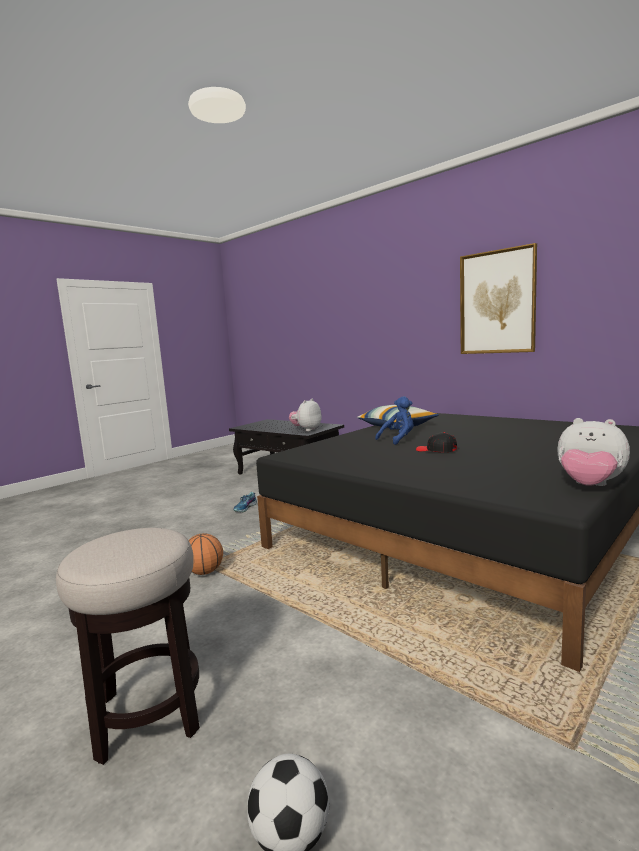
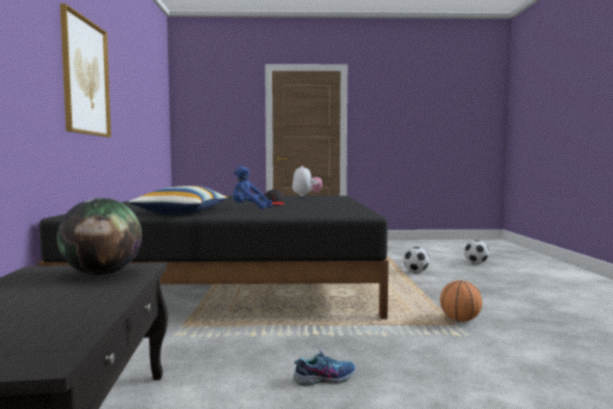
camera: 135 degrees left, 5 degrees down
stool [56,528,200,765] -> none
plush toy [289,399,322,431] -> globe [57,198,142,275]
none -> football [403,247,430,272]

